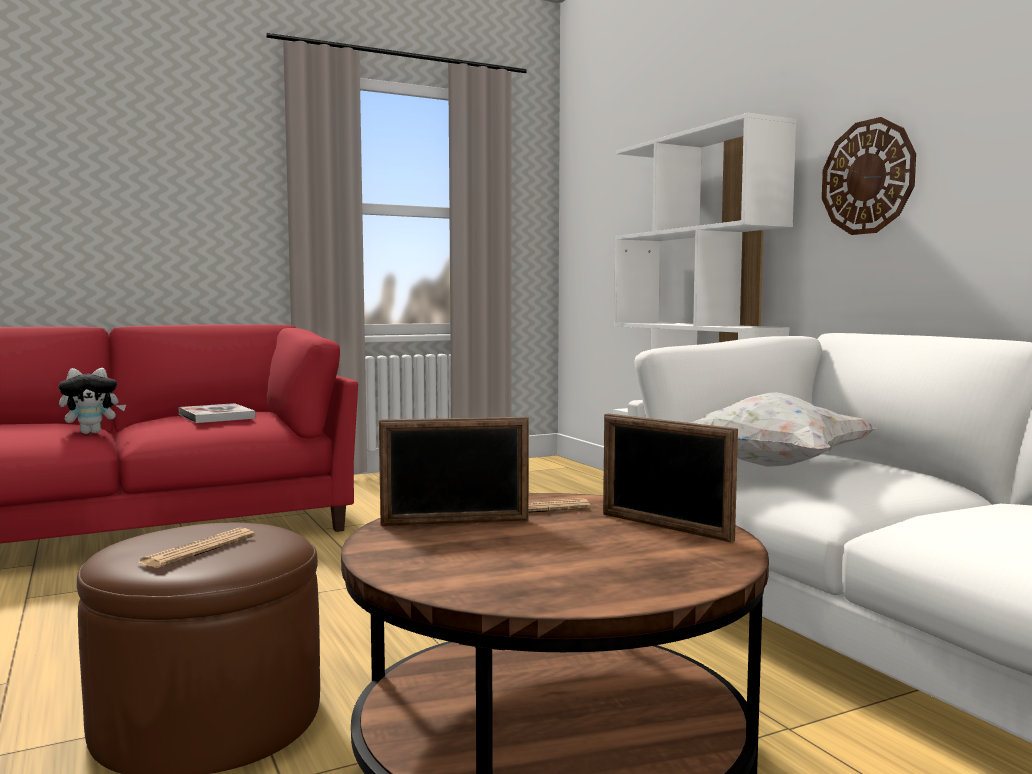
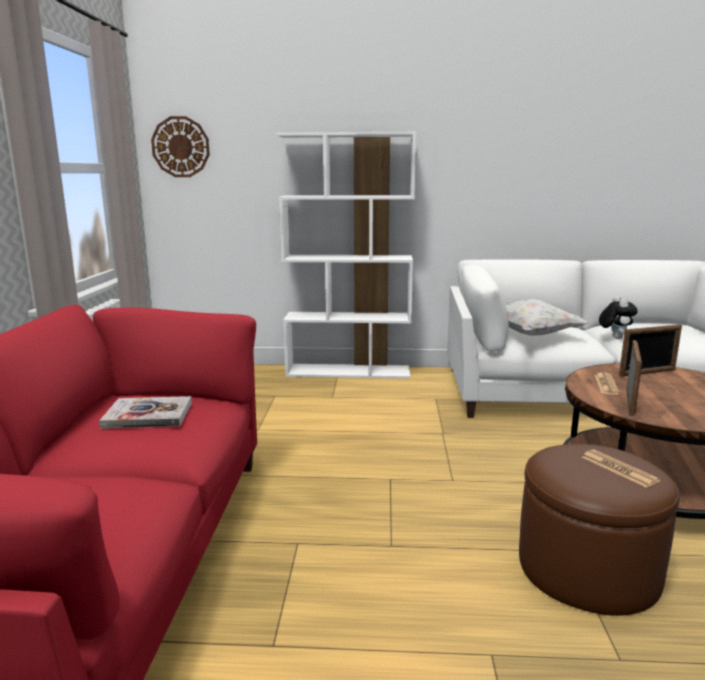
camera: 60 degrees left, 10 degrees up
plush toy [59,368,126,434] -> plush toy moved to [599,296,638,339]
wall clock [822,117,916,235] -> wall clock moved to [151,116,210,177]

